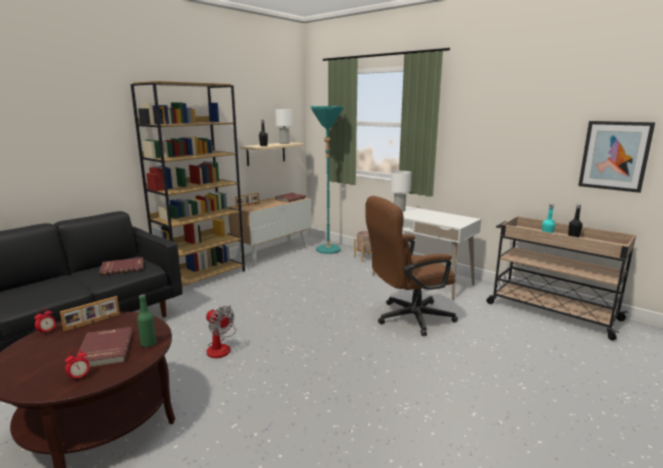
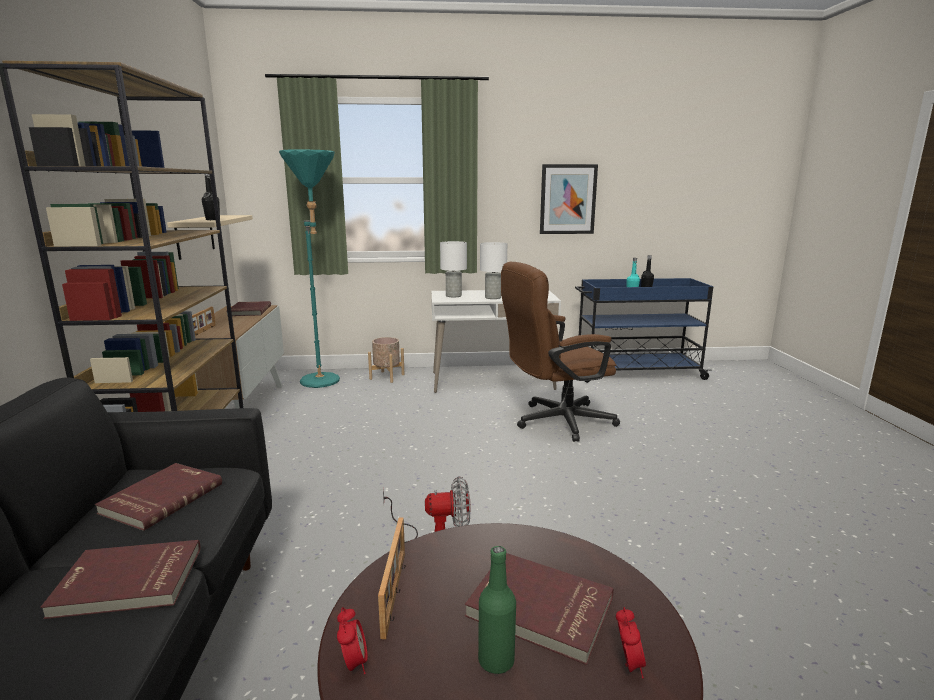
camera: 45 degrees left, 0 degrees up
green bottle [137,295,157,348] -> green bottle moved to [478,546,516,674]
white table lamp [275,109,292,144] -> white table lamp moved to [480,242,507,299]
brown office chair [366,196,458,336] -> brown office chair turned 45 degrees clockwise [501,262,620,442]
beige cart [486,216,636,340] -> blue cart [575,278,713,383]
picture [578,121,655,193] -> picture moved to [540,164,598,234]
none -> red book [40,540,200,619]

